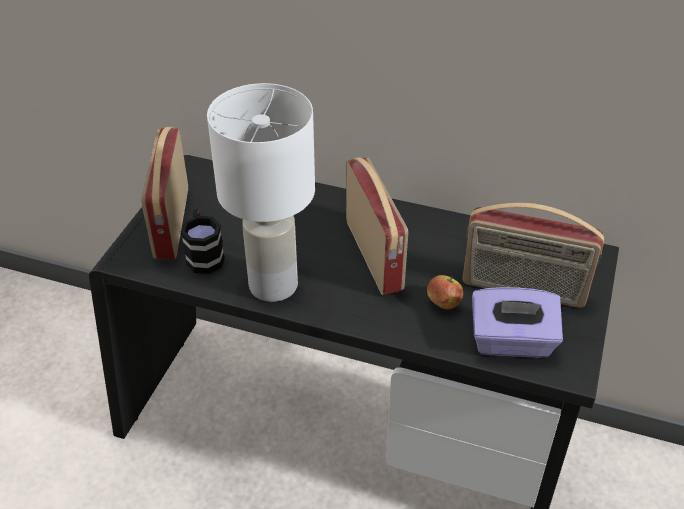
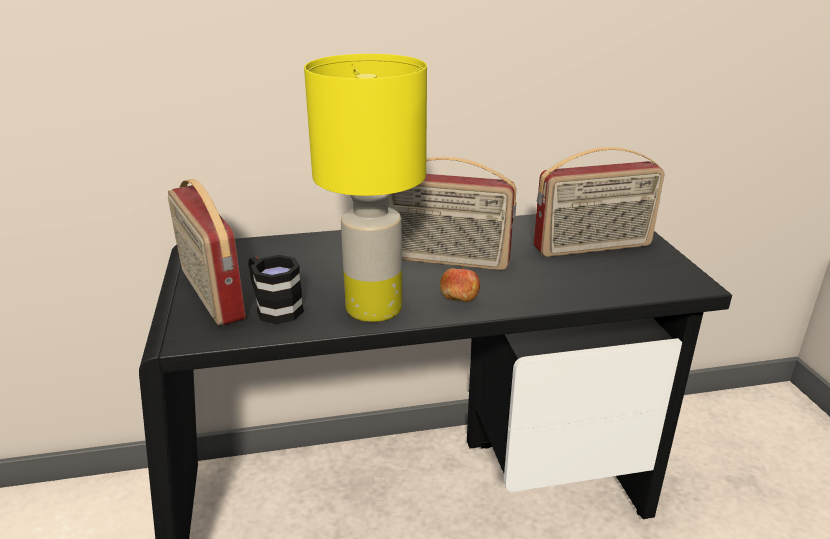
camera: 30 degrees left, 15 degrees down
white table lamp [207,83,315,302] -> yellow table lamp [304,54,427,322]
radio [346,157,408,295] -> radio turned 150 degrees clockwise [388,156,516,270]
apple [427,275,463,309] -> apple moved to [440,265,480,302]
purple tissue box [472,287,563,358] -> none

